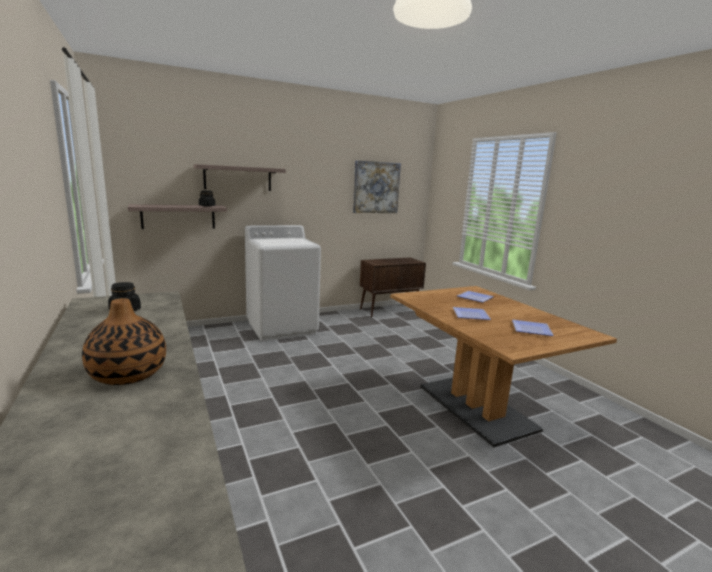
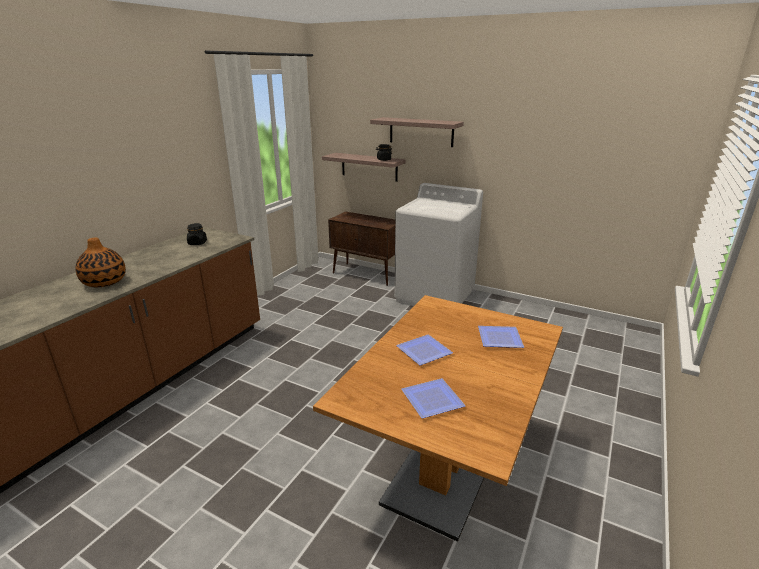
camera: 55 degrees right, 10 degrees up
picture [353,160,401,213] -> none
brown cabinet [360,257,426,317] -> brown cabinet moved to [328,212,396,286]

